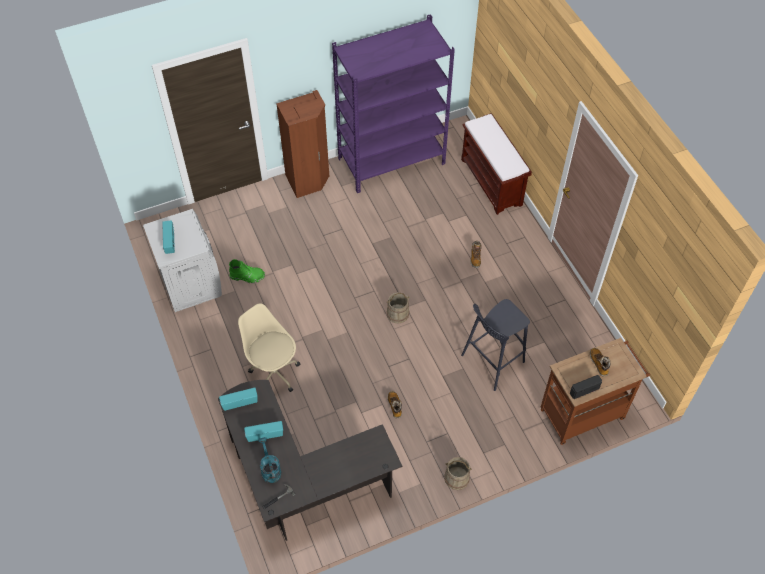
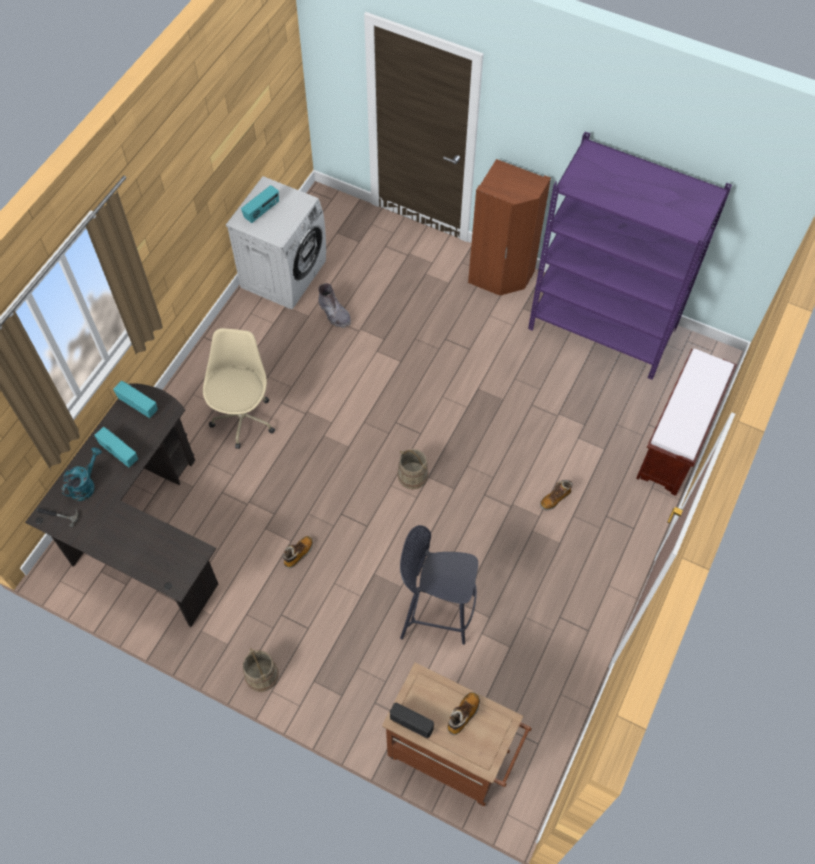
camera: 50 degrees right, 5 degrees up
green boot [229,259,265,284] -> grey boot [318,283,351,328]

